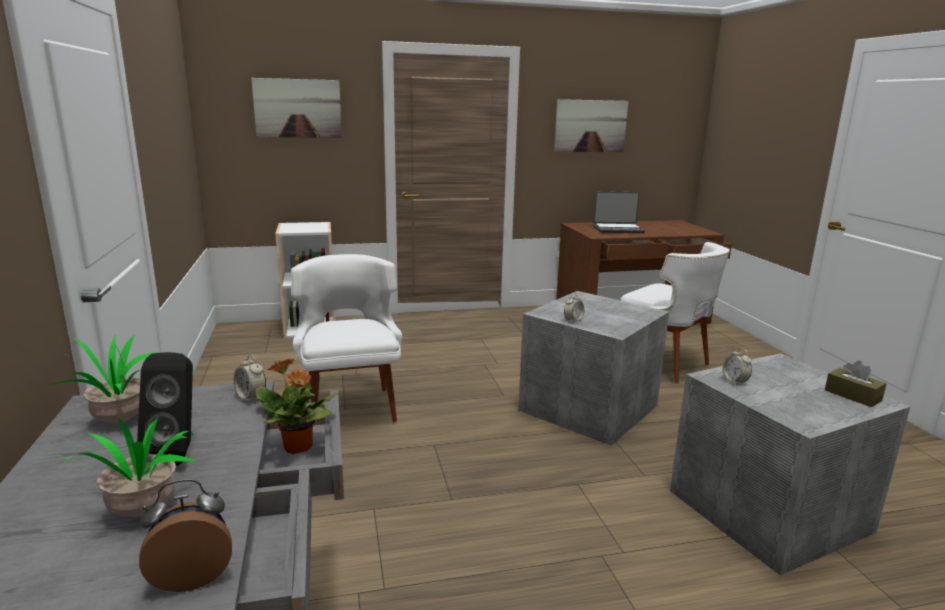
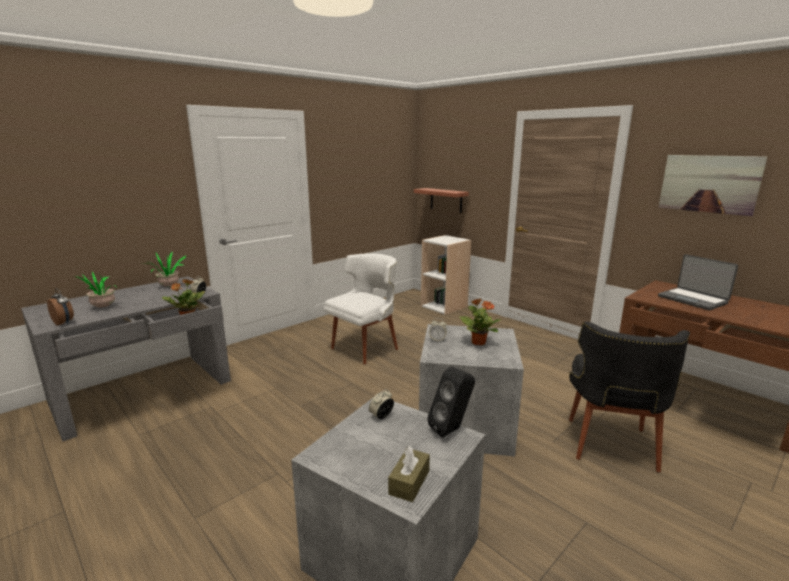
camera: 60 degrees right, 0 degrees up
black speaker [137,352,193,465] -> black speaker moved to [427,366,475,438]
picture [251,78,342,138] -> none
white chair [620,242,730,384] -> black chair [569,322,690,473]
none -> shelf [414,188,469,213]
none -> potted plant [459,298,501,345]

